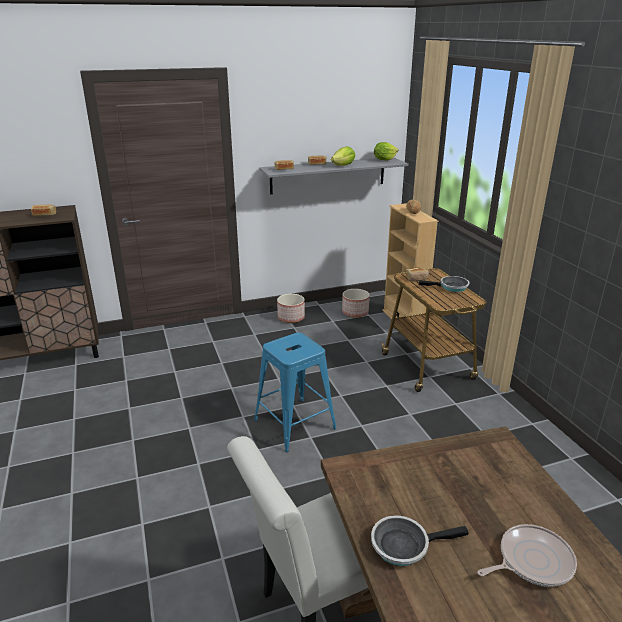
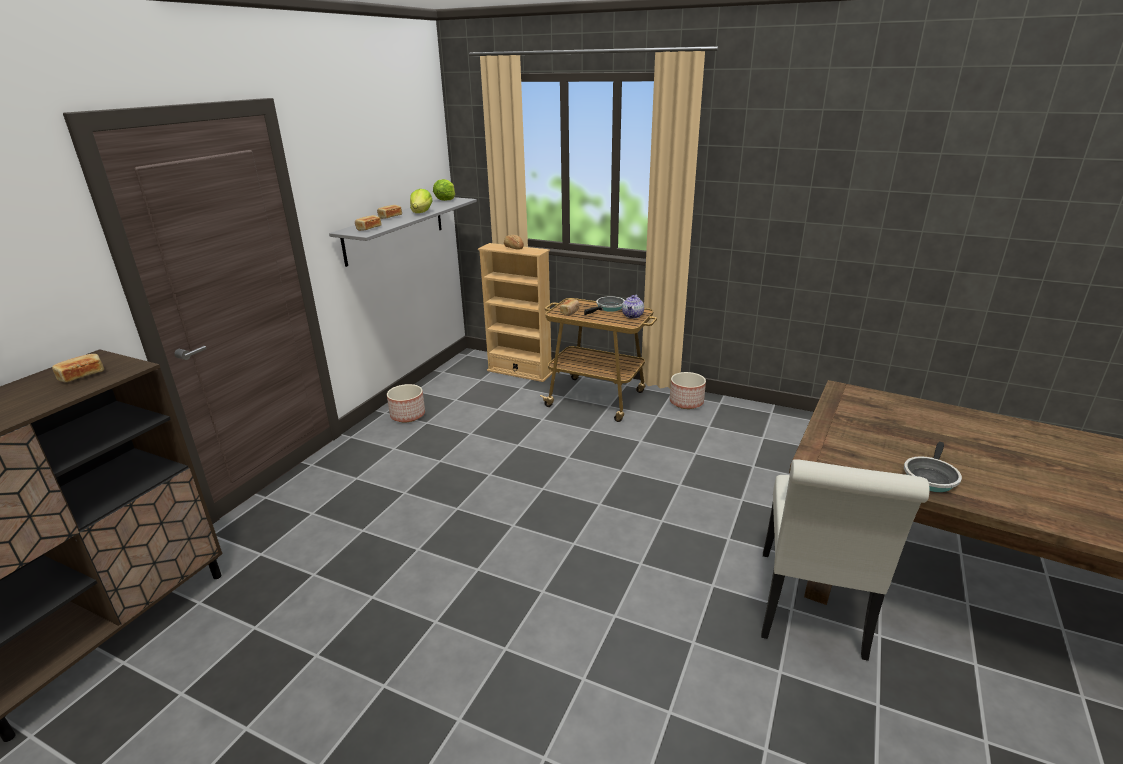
camera: 45 degrees left, 0 degrees up
blue stool [254,333,337,452] -> none
planter [342,289,370,317] -> planter moved to [670,372,706,409]
frying pan [477,524,577,587] -> none
none -> teapot [622,295,644,318]

